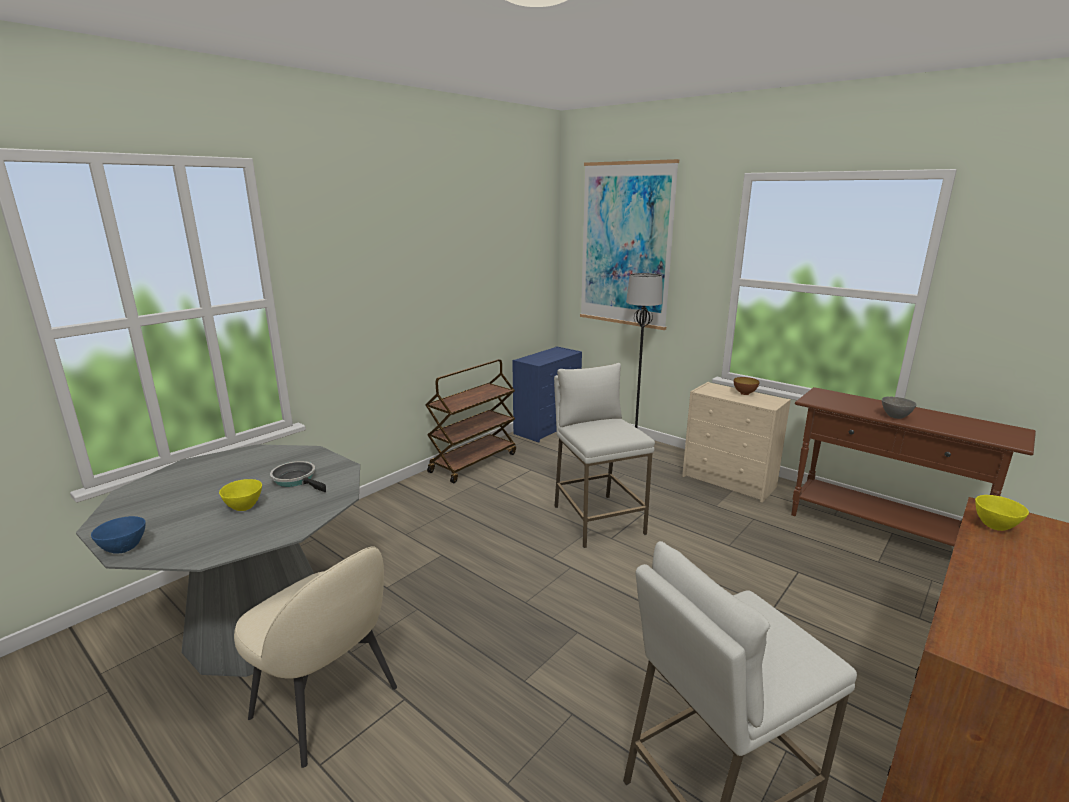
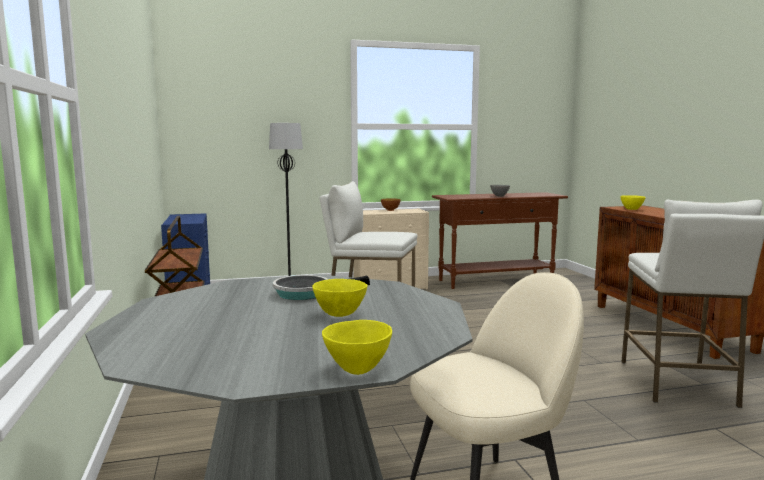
camera: 55 degrees left, 10 degrees down
blue bowl [91,516,146,554] -> yellow bowl [322,320,392,375]
picture [580,159,679,330] -> none

